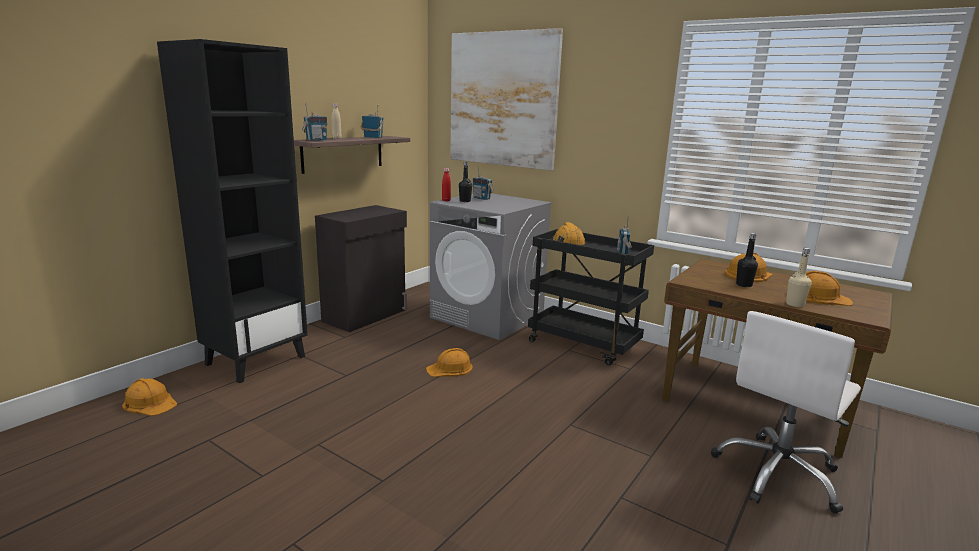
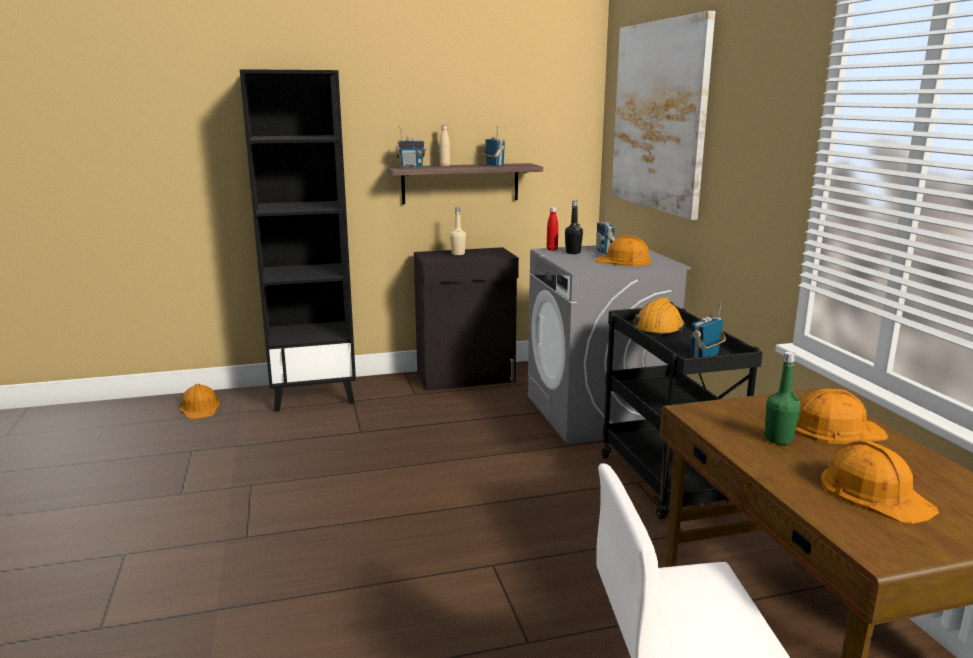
camera: 40 degrees right, 0 degrees up
orange hard hat [426,348,473,377] -> orange hard hat moved to [595,236,652,266]
black bottle [736,233,758,287] -> green bottle [765,352,801,445]
beige bottle [786,248,811,307] -> beige bottle moved to [450,207,466,255]

